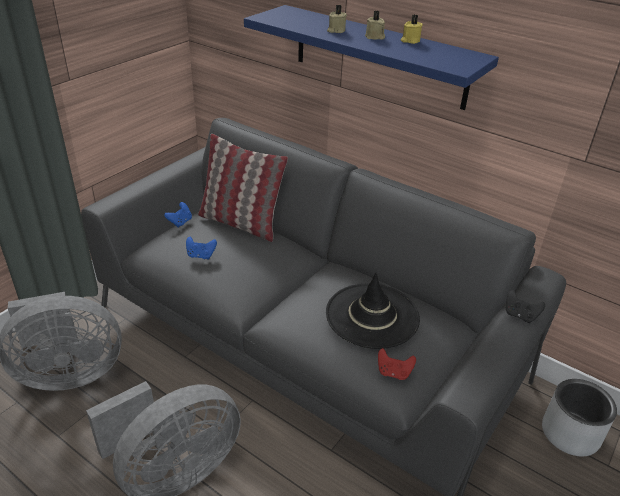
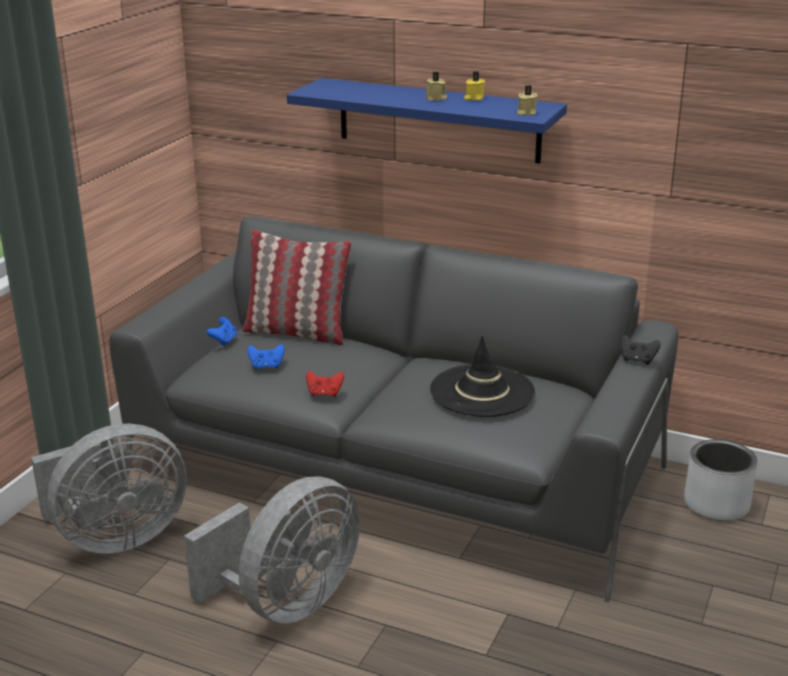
camera: 10 degrees left, 10 degrees down
beige candle [327,5,347,33] -> beige candle moved to [517,85,538,116]
red game controller [378,348,416,380] -> red game controller moved to [306,371,344,397]

